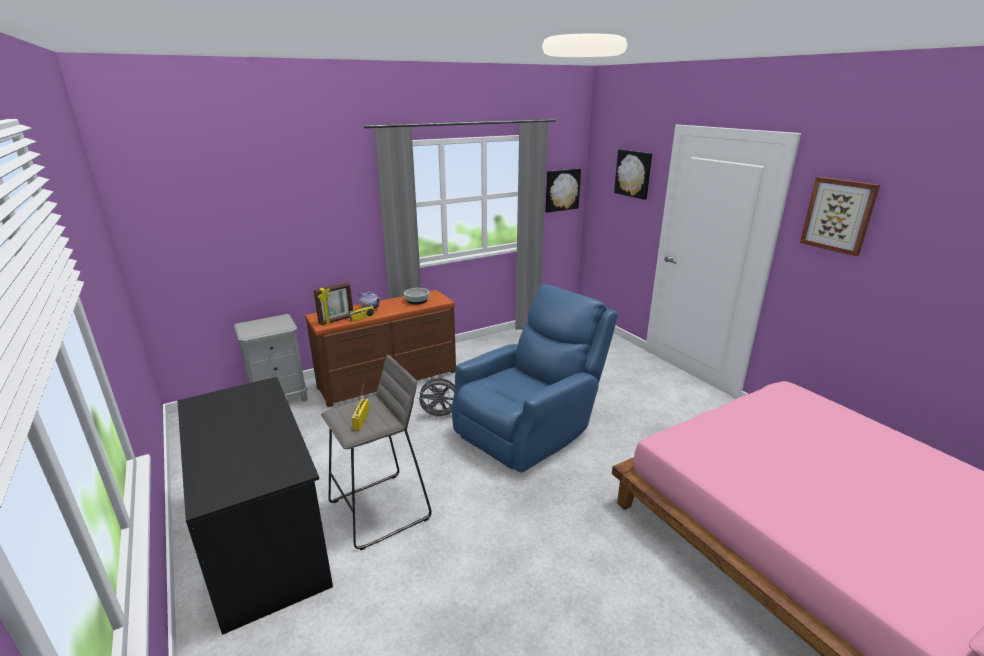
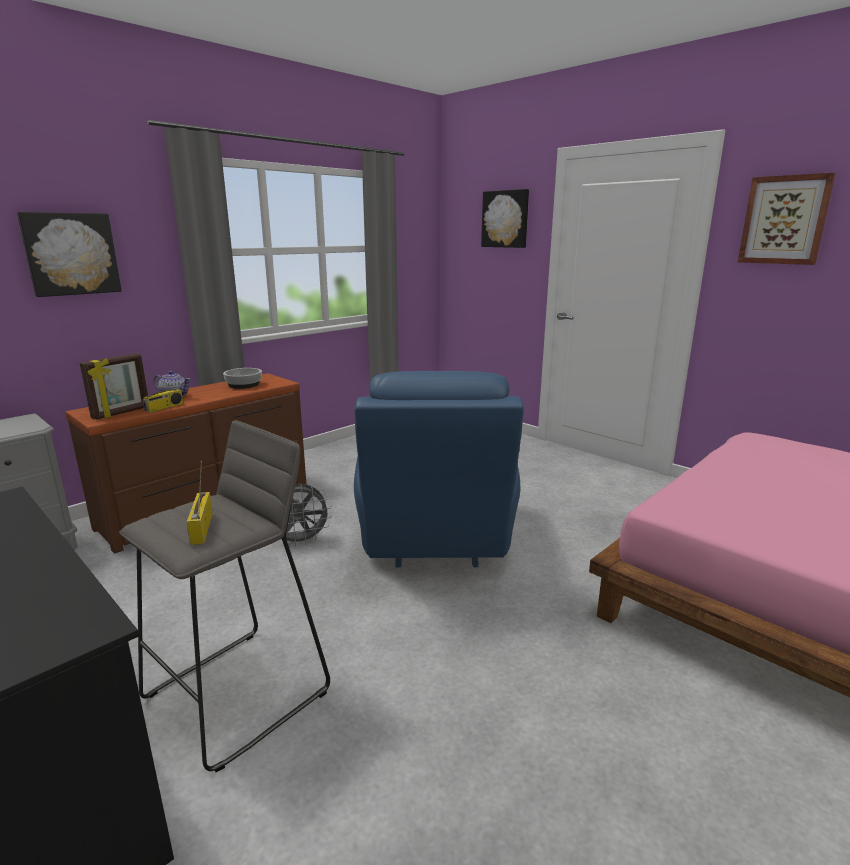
camera: 15 degrees left, 5 degrees down
blue armchair [452,284,618,472] -> blue armchair turned 150 degrees clockwise [354,371,524,567]
picture [545,169,581,213] -> picture moved to [17,212,122,297]

